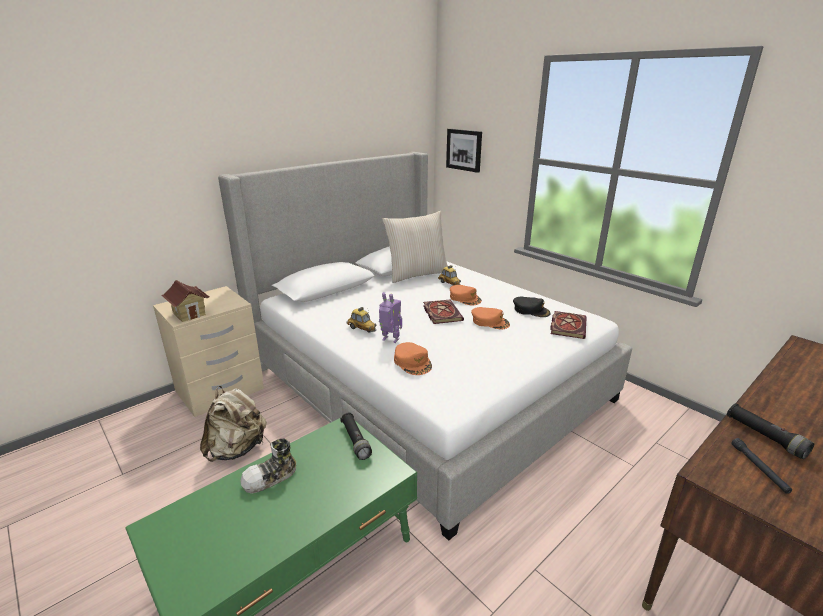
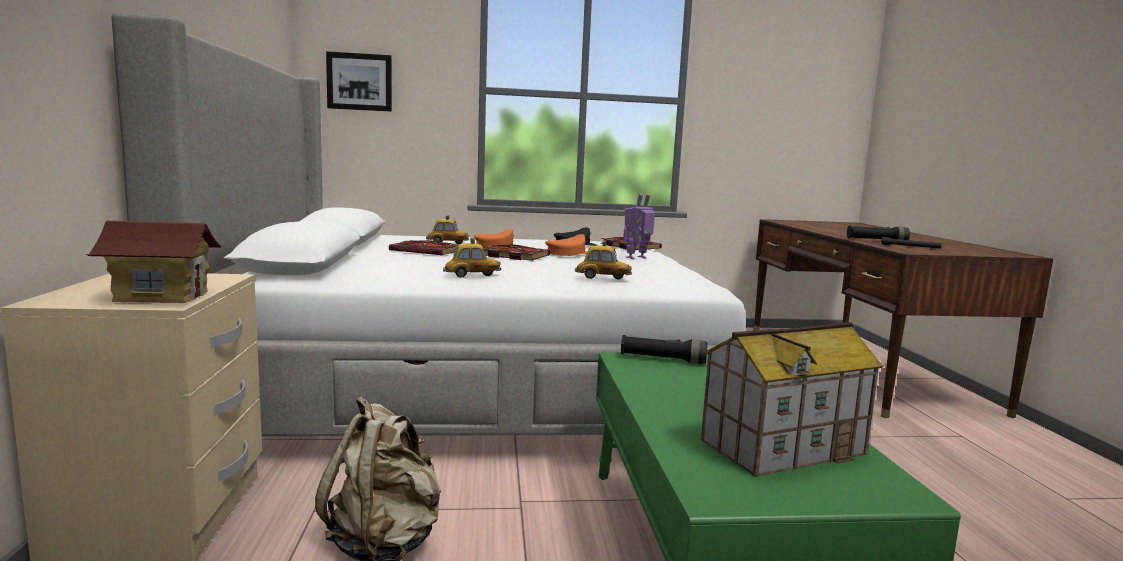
camera: 55 degrees left, 15 degrees down
shoe [241,438,296,494] -> none
toy robot [379,292,402,343] -> toy robot moved to [623,194,655,259]
beige pillow [383,211,448,283] -> none
orange cap [394,342,432,375] -> toy car [575,240,632,279]
none -> book [389,240,459,255]
none -> toy house [701,322,883,477]

